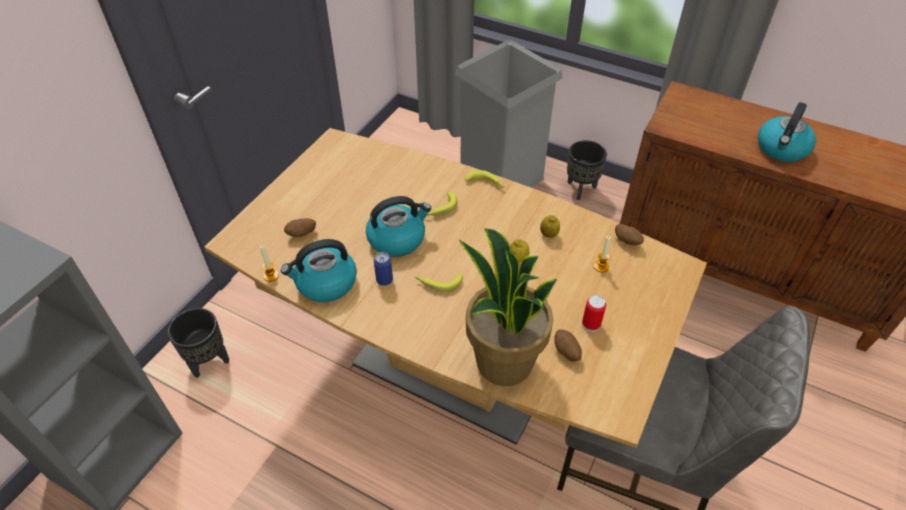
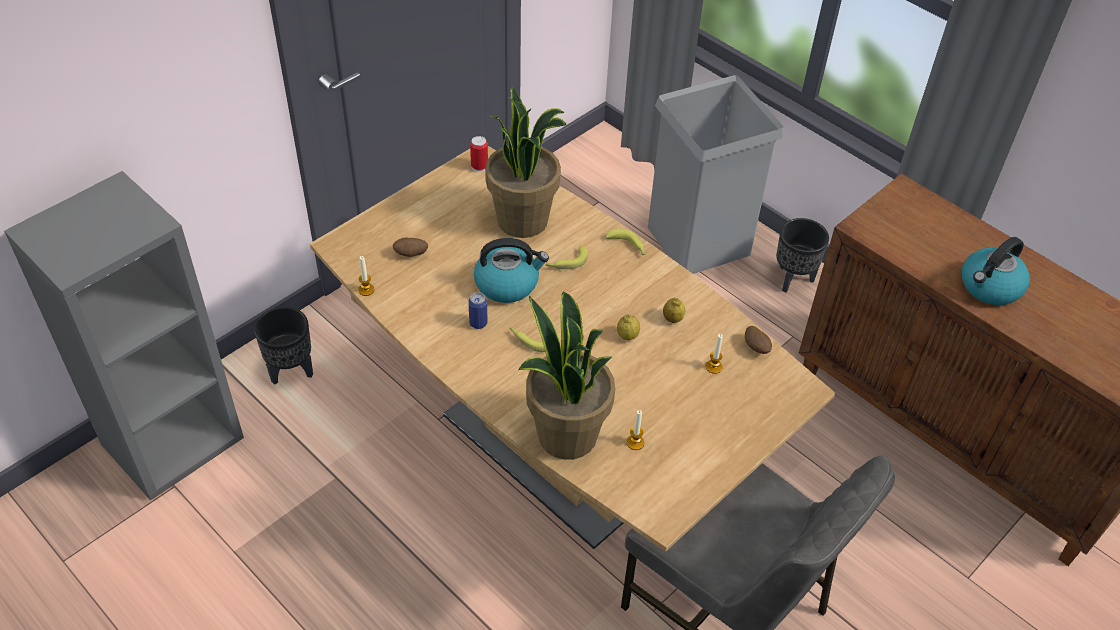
camera: 15 degrees right, 0 degrees up
kettle [281,239,357,302] -> none
potato [554,329,582,362] -> candle [626,410,644,450]
can [582,295,606,331] -> can moved to [470,136,488,172]
none -> potted plant [485,86,567,238]

